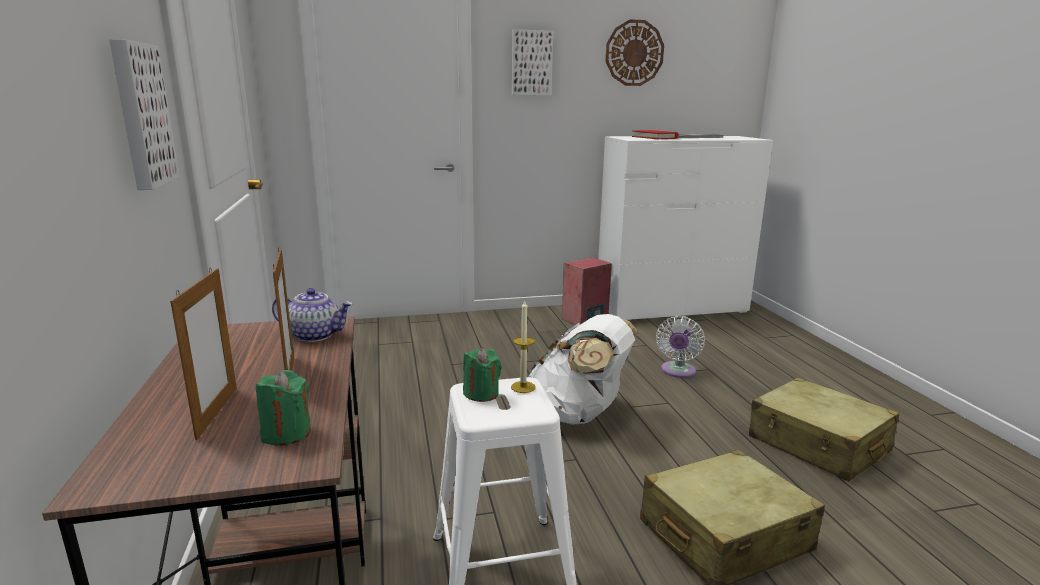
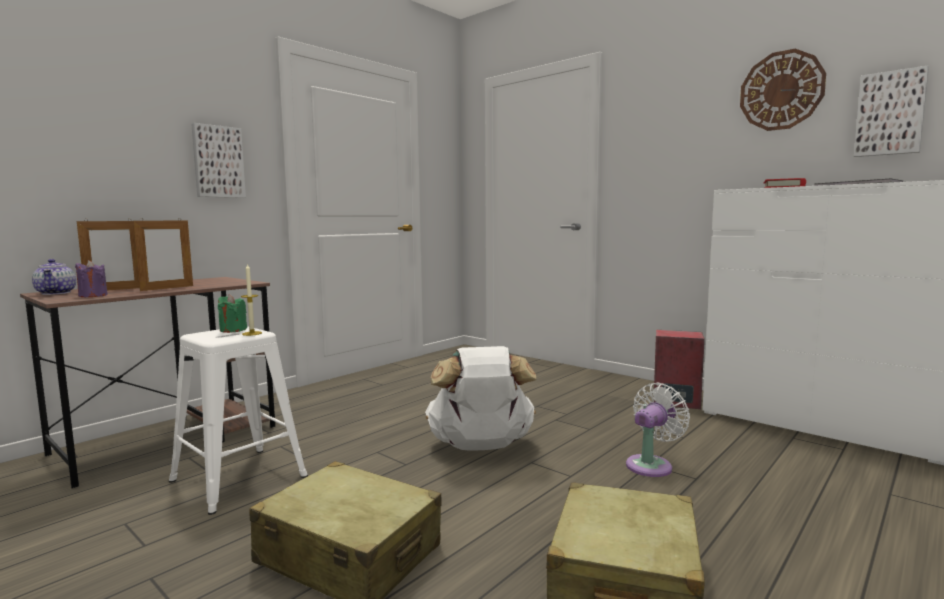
camera: 55 degrees right, 10 degrees down
green candle [255,370,311,446] -> purple candle [75,260,108,297]
teapot [272,288,353,342] -> teapot moved to [32,259,76,295]
picture [512,29,553,95] -> picture moved to [854,65,929,157]
white fan [656,316,705,378] -> white fan turned 150 degrees clockwise [626,382,690,477]

